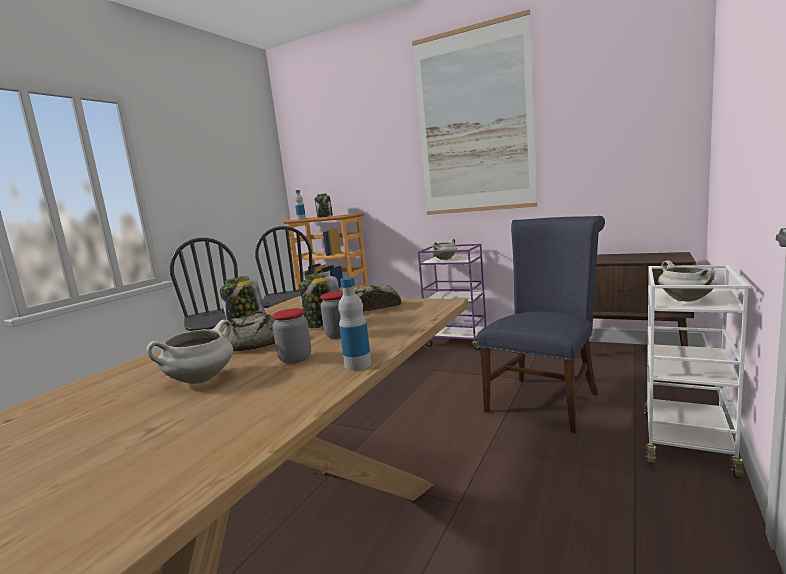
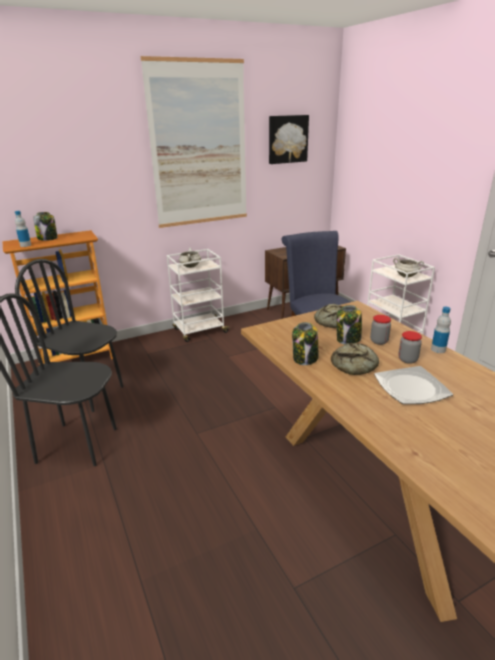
camera: 55 degrees left, 15 degrees up
white cooking pot [147,320,233,384] -> plate [374,366,453,404]
purple cart [418,244,487,350] -> white cart [167,249,230,342]
none -> picture [269,115,309,164]

